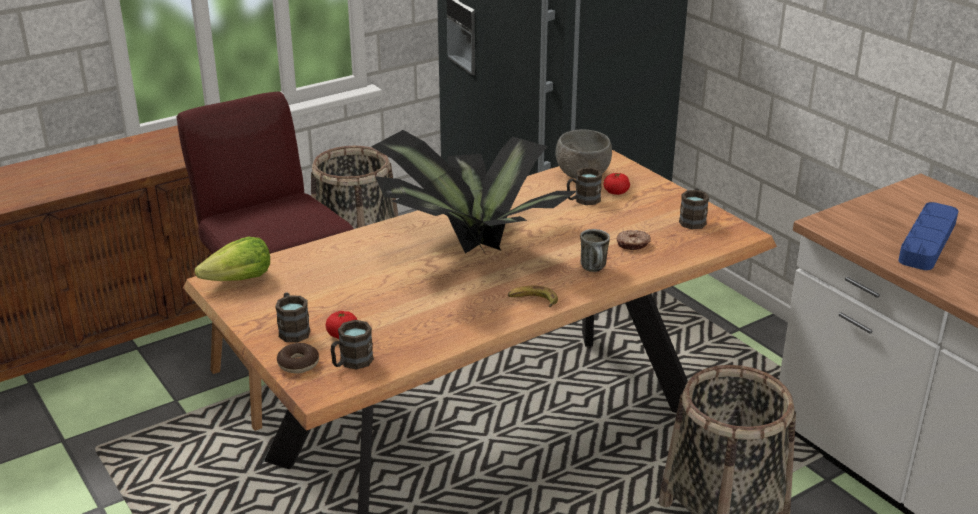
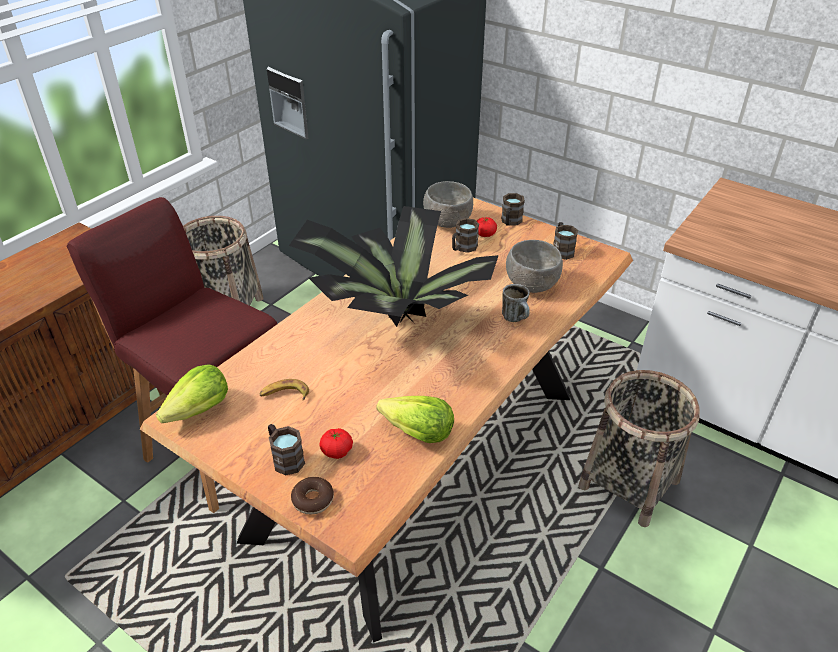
camera: 20 degrees left, 10 degrees up
brown mug [331,320,374,370] -> brown mug moved to [501,193,525,225]
banana [508,286,558,307] -> banana moved to [260,379,309,400]
donut [617,230,651,250] -> grey bowl [506,240,563,293]
blue tray [898,202,959,270] -> none
none -> lettuce [376,396,454,443]

